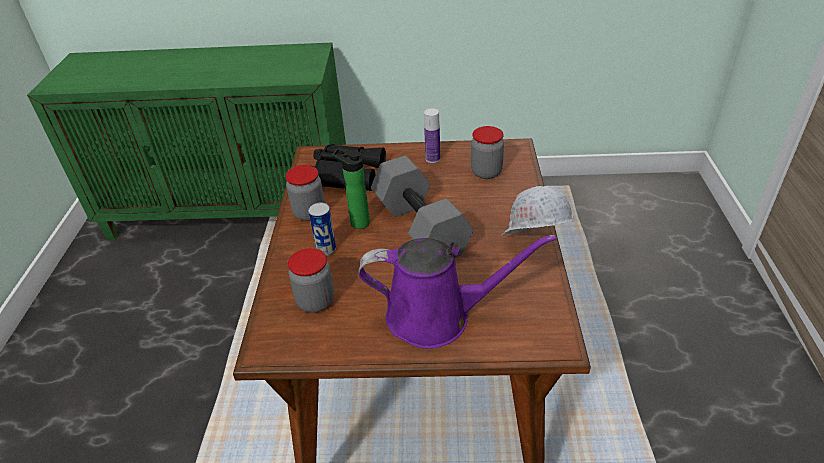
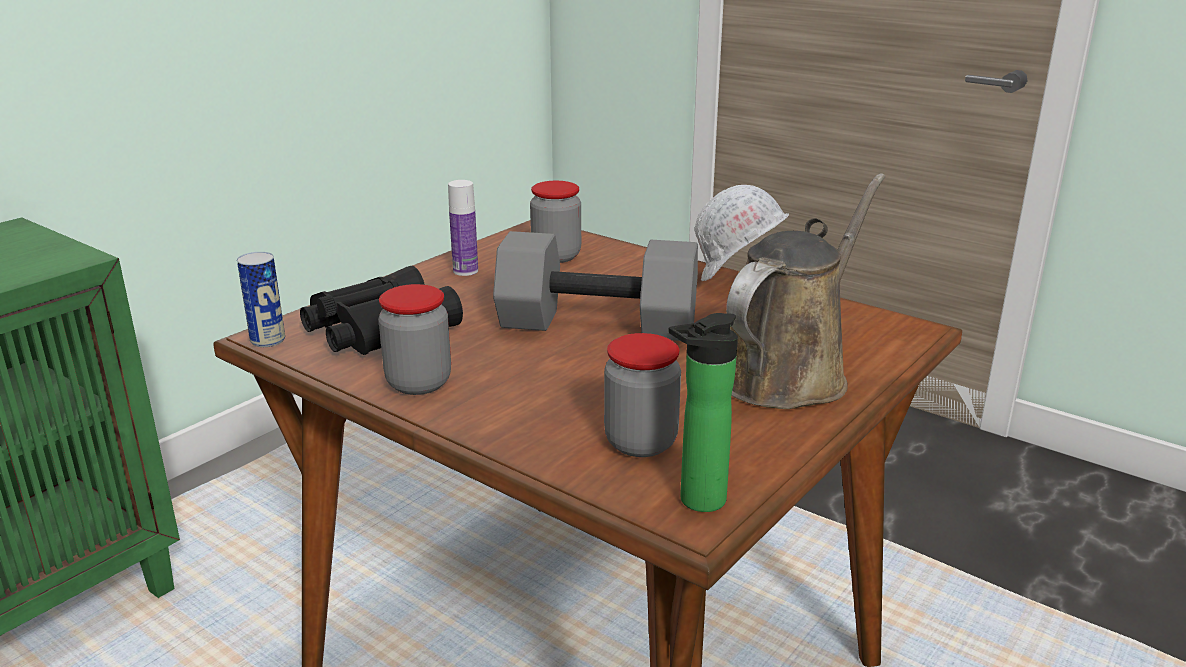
camera: 55 degrees left, 15 degrees down
can [308,202,336,256] -> can moved to [237,252,285,347]
bottle [332,148,370,229] -> bottle moved to [669,313,738,512]
purple watering can [358,235,556,349] -> brown watering can [726,173,885,409]

